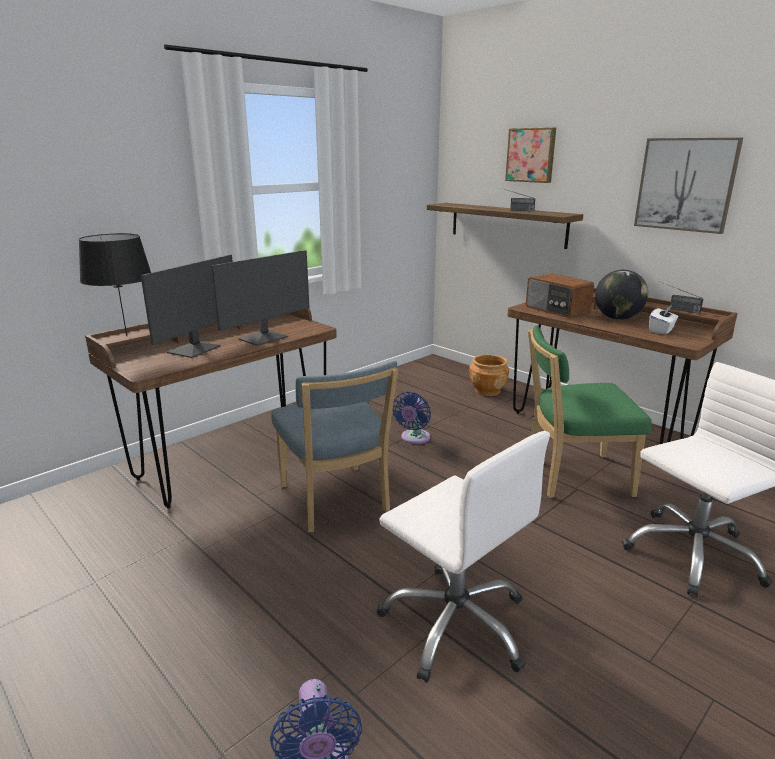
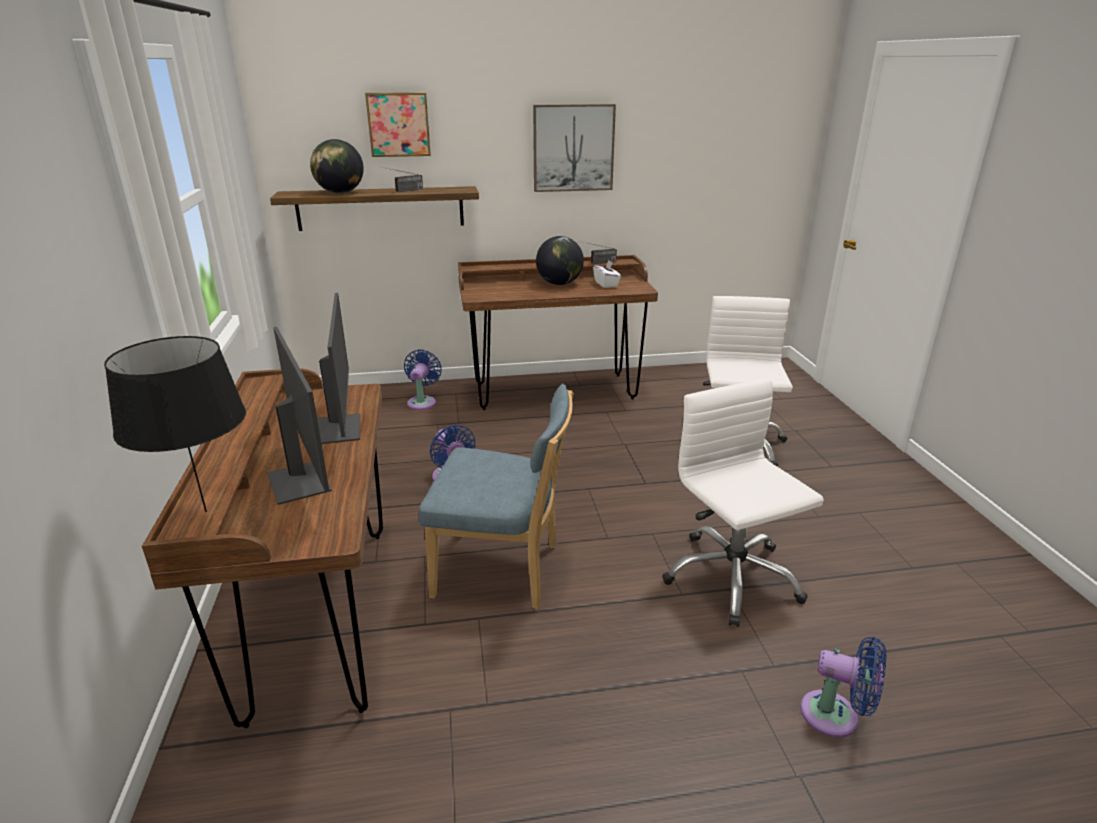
camera: 55 degrees left, 5 degrees up
white office chair [377,431,550,683] -> white office chair turned 105 degrees counterclockwise [662,378,824,627]
brown planter [469,355,509,396] -> blue fan [404,350,442,410]
radio [526,273,594,318] -> none
green chair [528,325,652,498] -> none
none -> globe [310,139,364,193]

